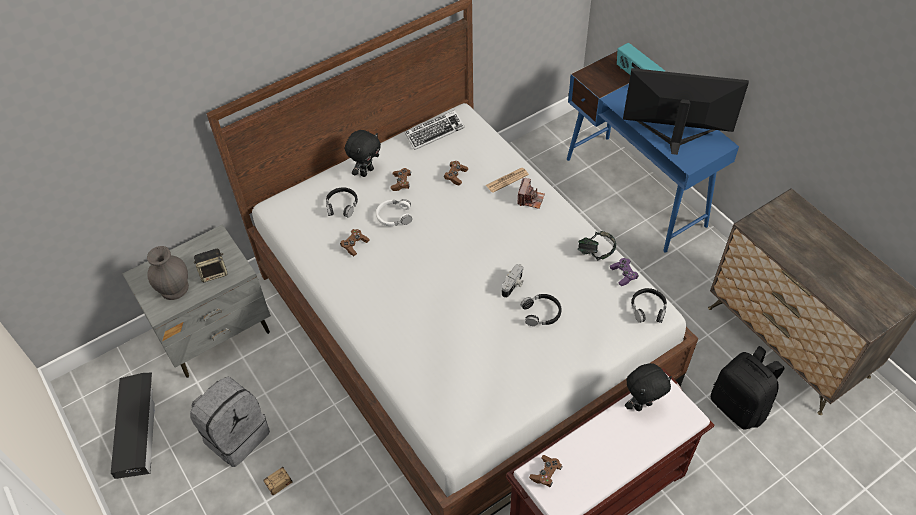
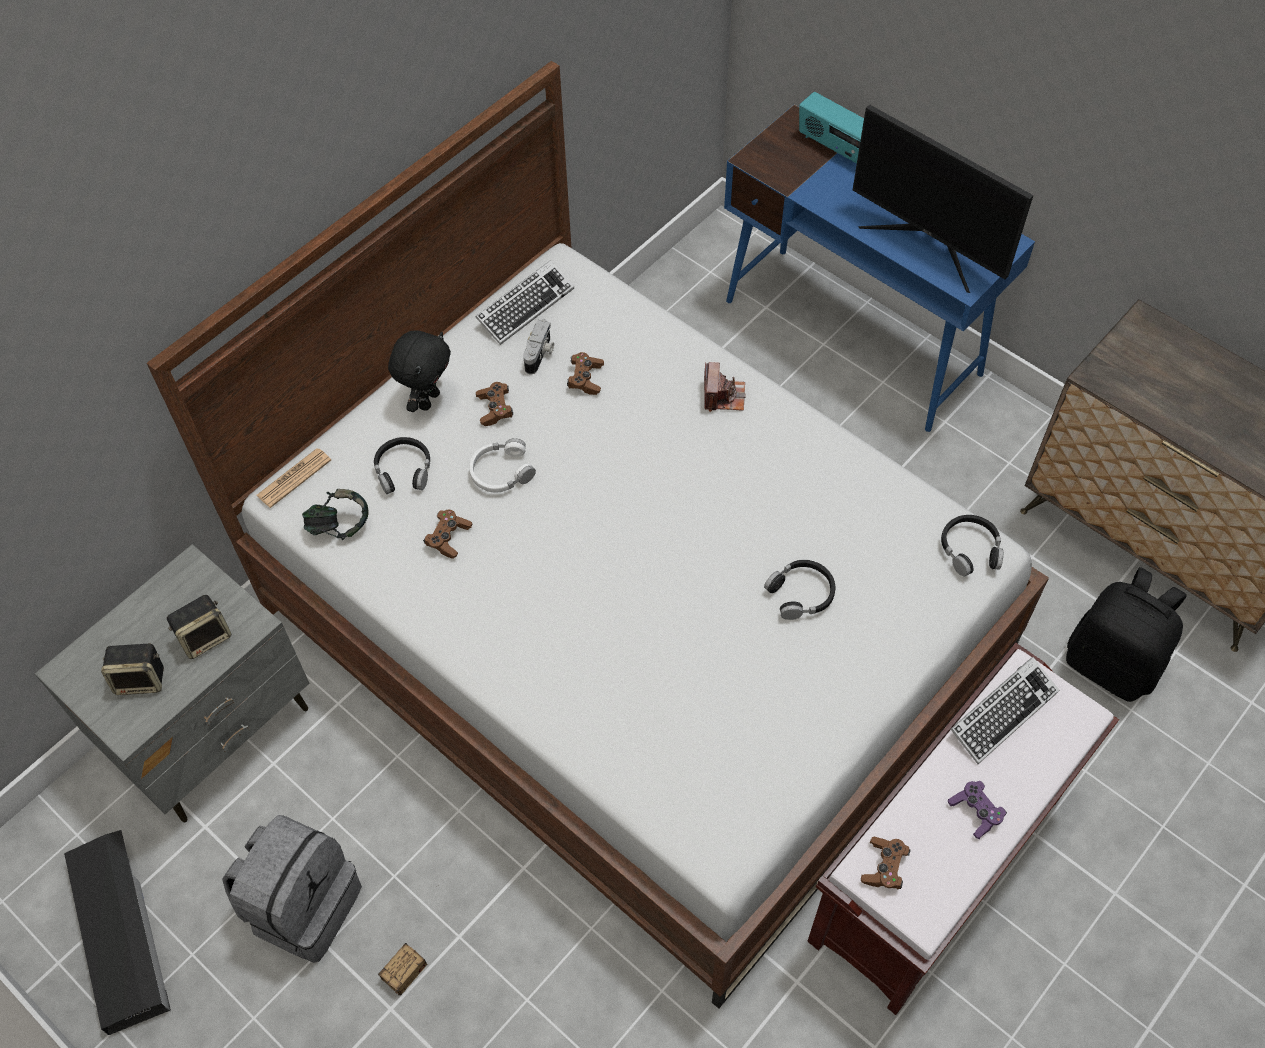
camera: 15 degrees left, 5 degrees up
grey vase [147,246,189,300] -> speaker [101,643,164,695]
newspaper [486,168,529,193] -> newspaper moved to [256,448,331,508]
camera [502,264,524,298] -> camera moved to [523,319,554,375]
headphones [578,231,616,260] -> headphones moved to [302,489,369,540]
purple game controller [610,258,639,286] -> purple game controller moved to [948,781,1007,839]
monitor [623,68,749,155] -> monitor turned 135 degrees counterclockwise [853,105,1034,293]
black plush toy [625,363,672,411] -> keyboard [951,657,1059,764]

